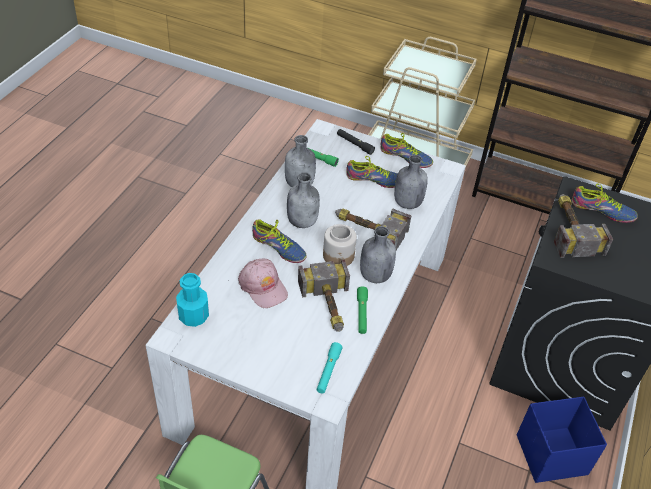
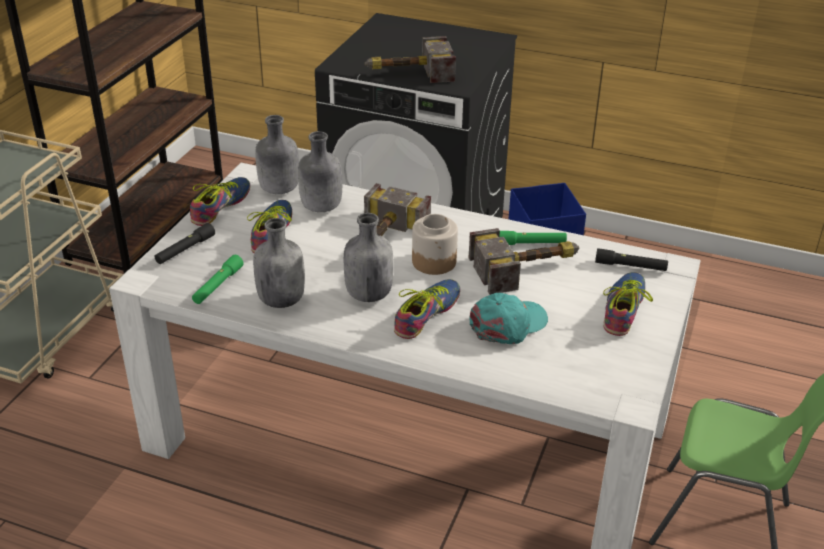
camera: 90 degrees left, 10 degrees down
turquoise bottle [176,273,209,327] -> none
pink cap [238,259,288,308] -> turquoise cap [470,293,548,344]
turquoise flashlight [317,342,342,394] -> black flashlight [595,248,668,271]
grey bottle [360,226,396,283] -> grey bottle moved to [255,115,299,194]
shoe [572,184,638,223] -> shoe moved to [603,272,653,336]

